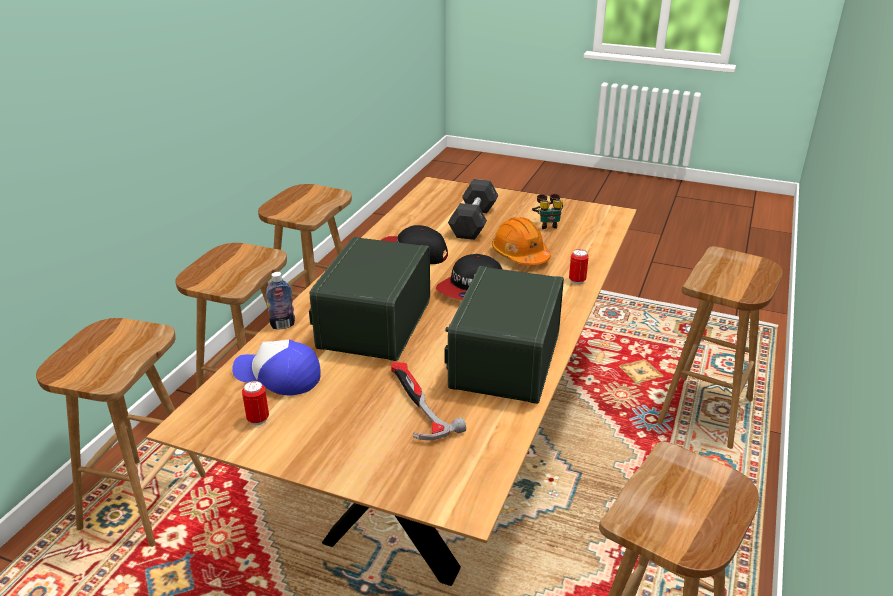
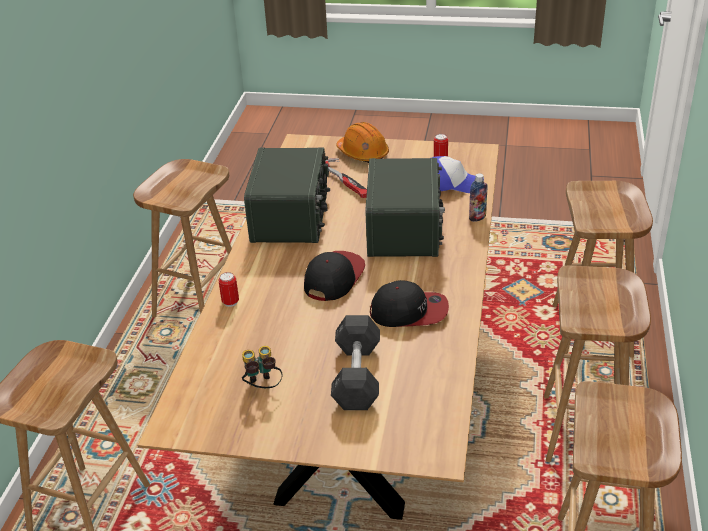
camera: 170 degrees right, 5 degrees up
orange hard hat [492,217,551,265] -> orange hard hat moved to [337,122,389,163]

